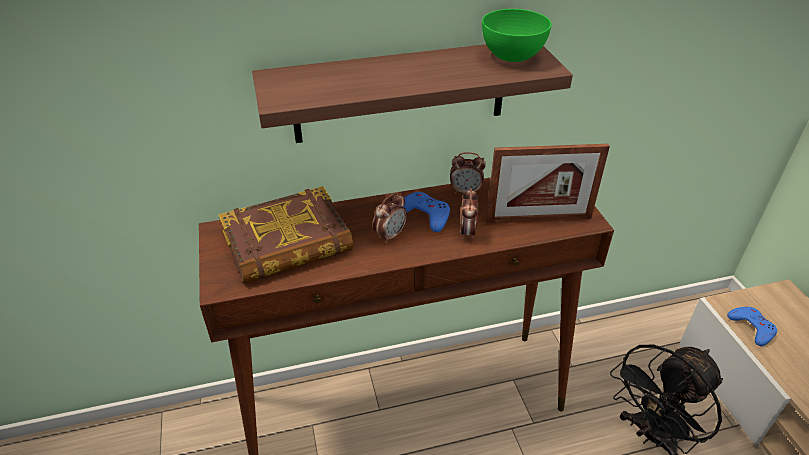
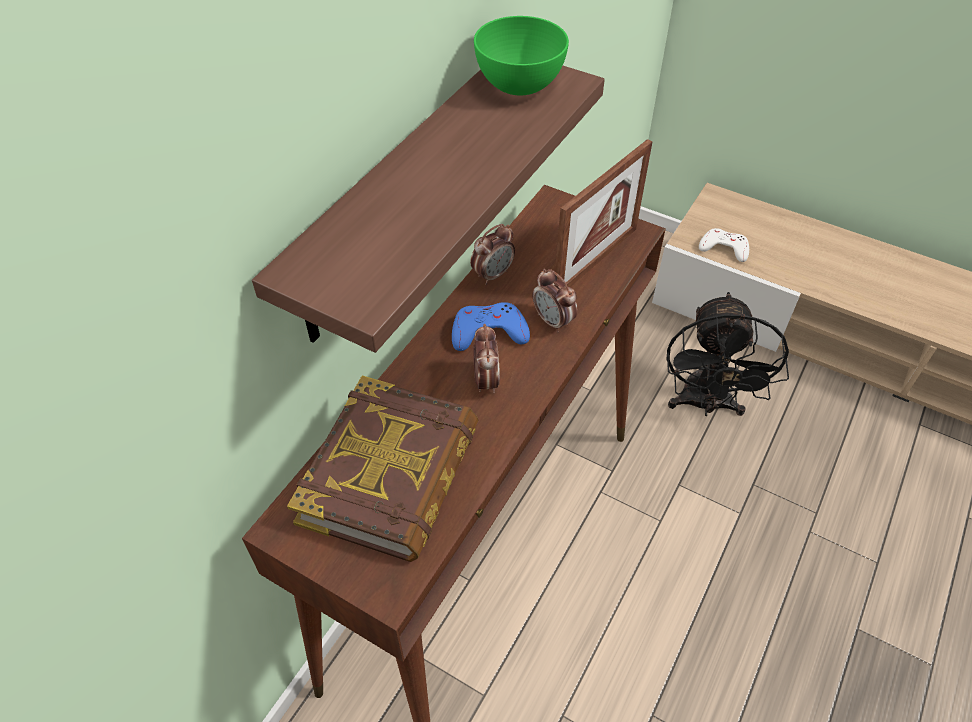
camera: 45 degrees left, 10 degrees up
blue game controller [727,307,777,346] -> white game controller [699,228,749,262]

